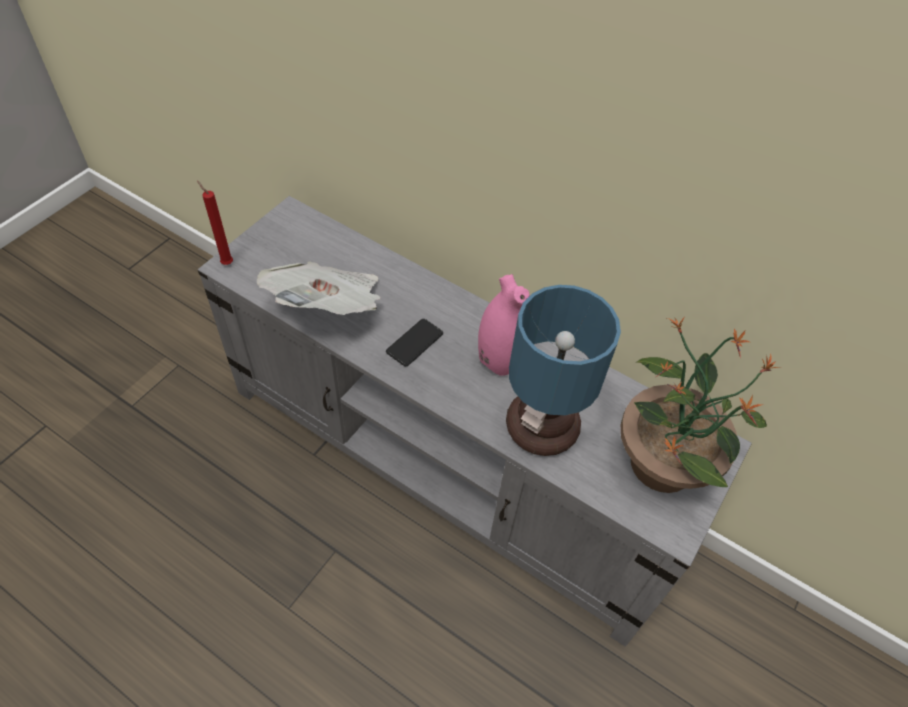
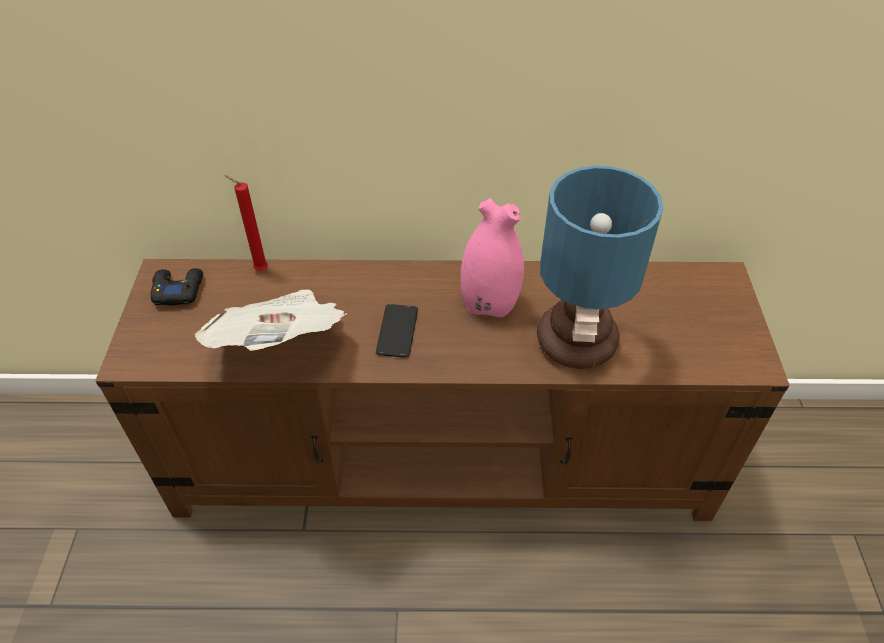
camera: 30 degrees left, 5 degrees down
red candle [197,181,233,265] -> red candle moved to [224,175,268,271]
grey tv stand [198,196,752,647] -> brown tv stand [96,259,790,521]
potted plant [621,317,781,493] -> none
none -> black game controller [150,268,203,305]

